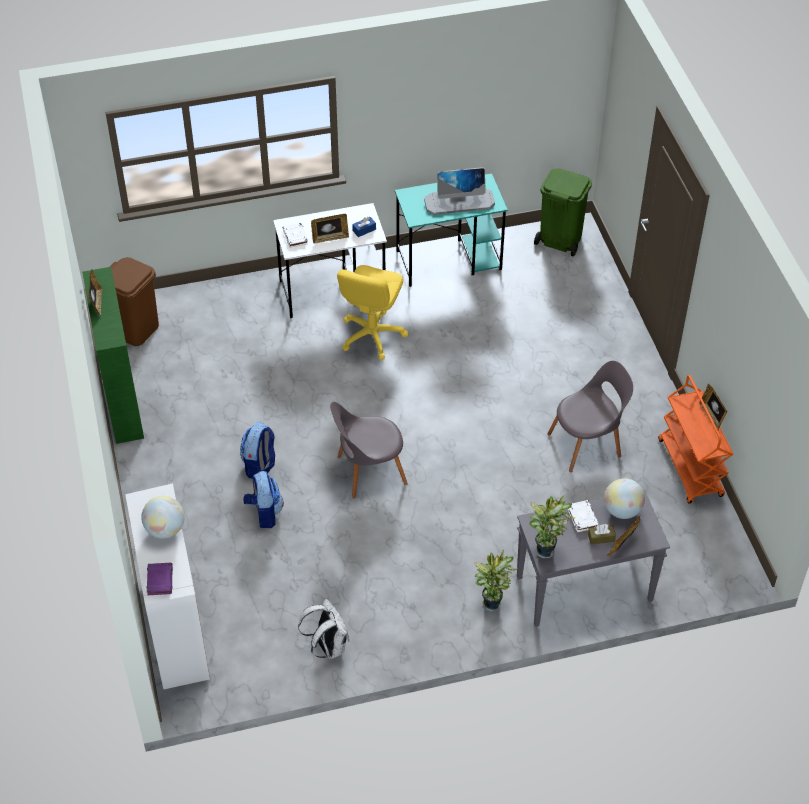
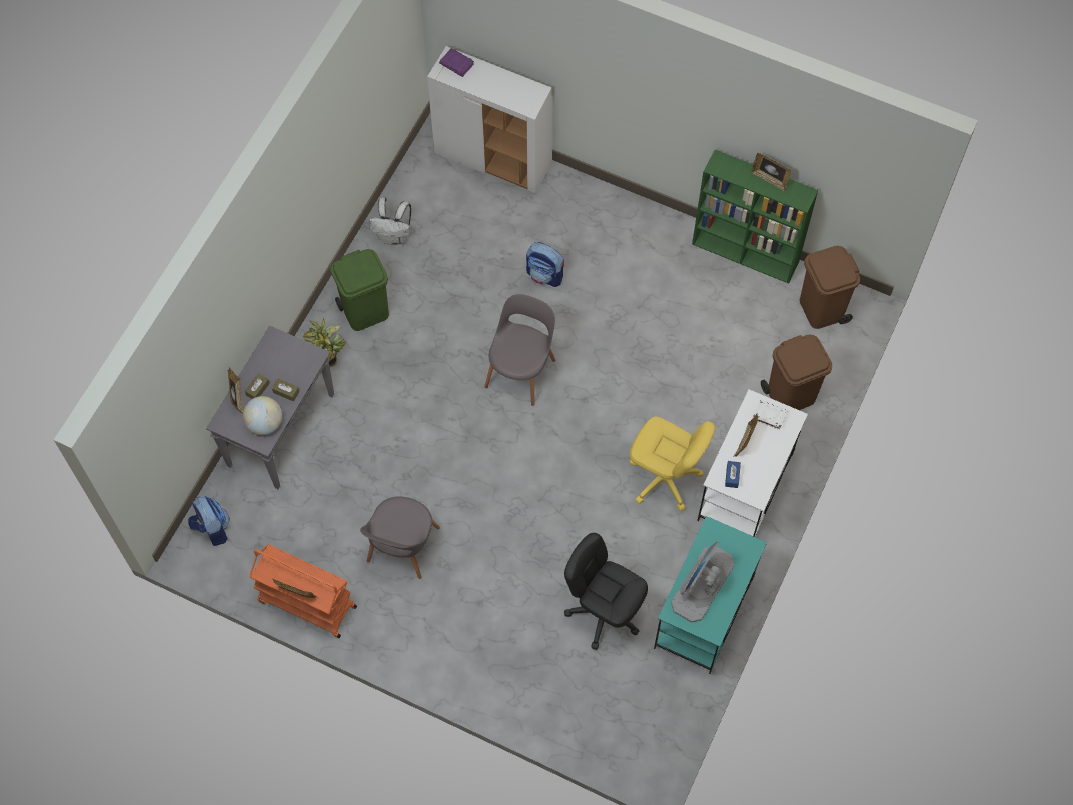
camera: 130 degrees right, 15 degrees up
globe [141,496,185,539] -> none
backpack [240,422,275,478] -> backpack moved to [188,495,230,546]
yellow office chair [337,265,408,360] -> yellow office chair turned 150 degrees clockwise [630,417,715,511]
potted plant [529,495,574,558] -> none
green trash can [534,168,592,256] -> green trash can moved to [330,249,389,331]
white book [568,500,599,532] -> brown tissue box [272,379,299,402]
none -> black office chair [564,533,648,650]
none -> brown trash can [761,334,832,410]

